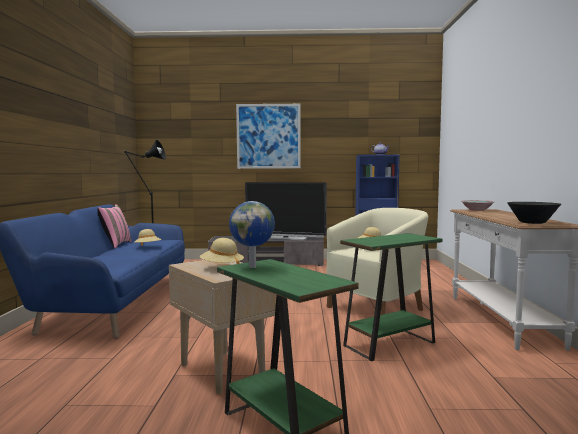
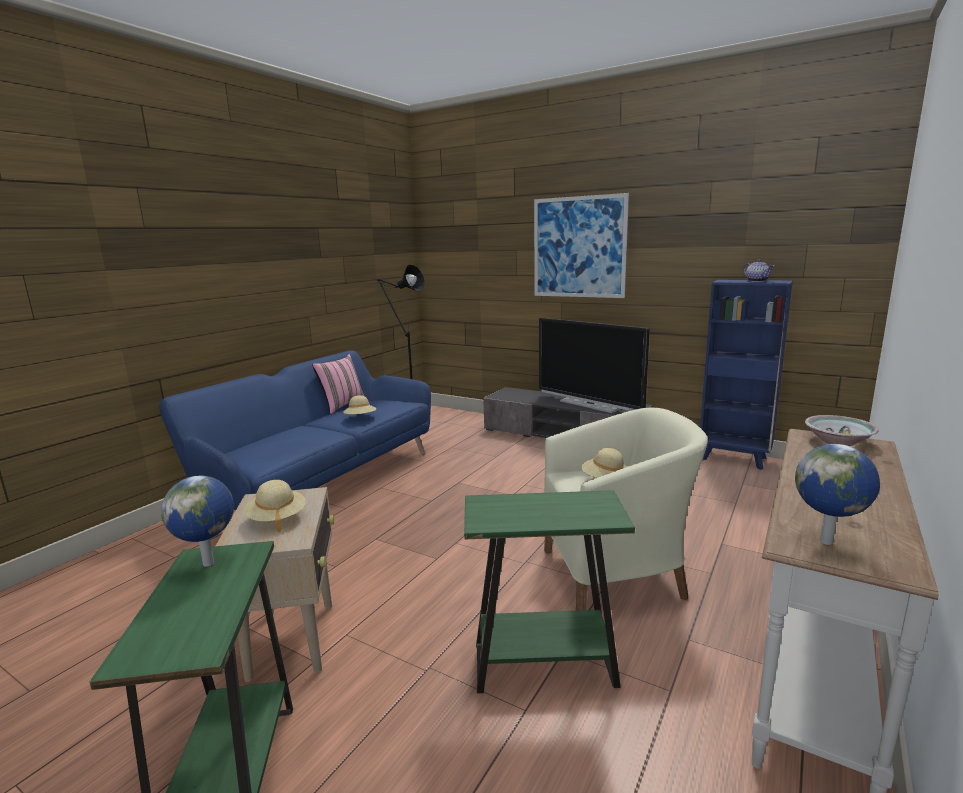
camera: 30 degrees right, 10 degrees up
black bowl [507,202,561,224] -> globe [795,444,880,545]

